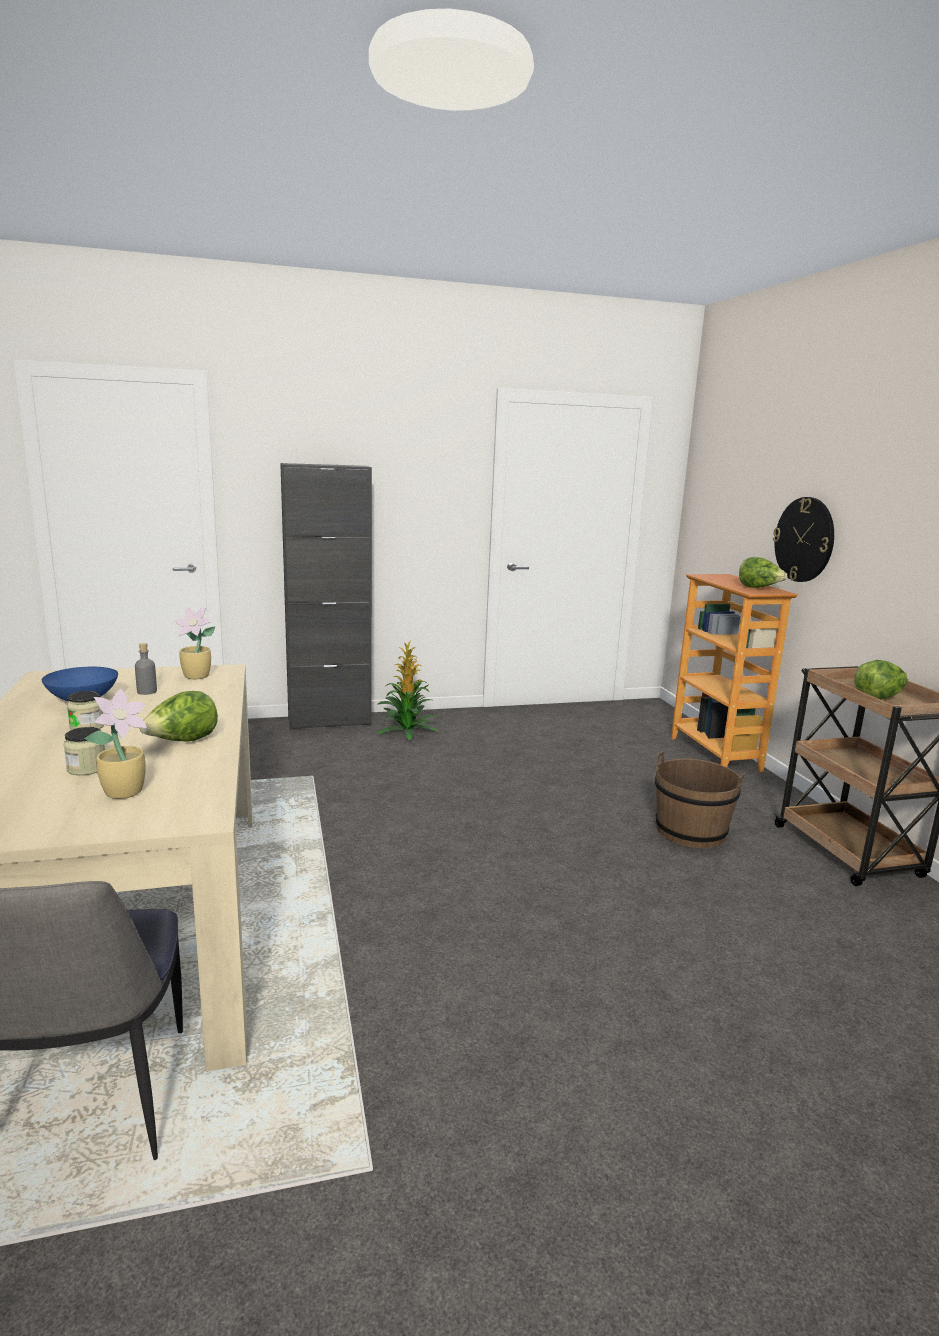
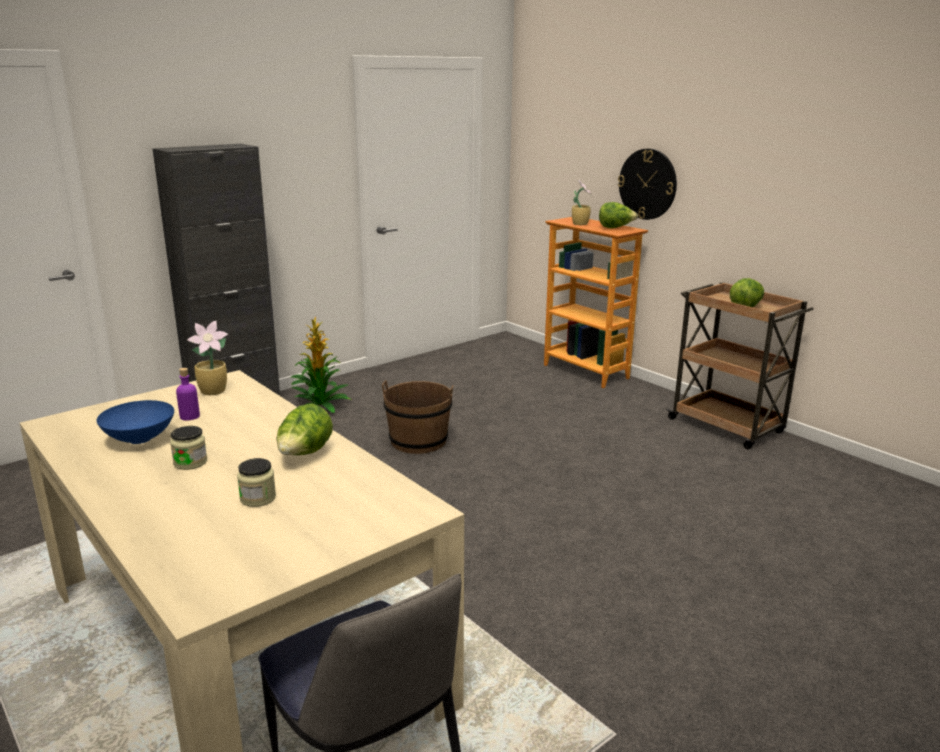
camera: 25 degrees left, 5 degrees up
potted plant [84,689,147,799] -> potted plant moved to [572,179,592,225]
grey bottle [135,643,157,695] -> purple bottle [176,368,200,421]
brown bucket [655,751,745,848] -> brown bucket moved to [382,380,454,454]

